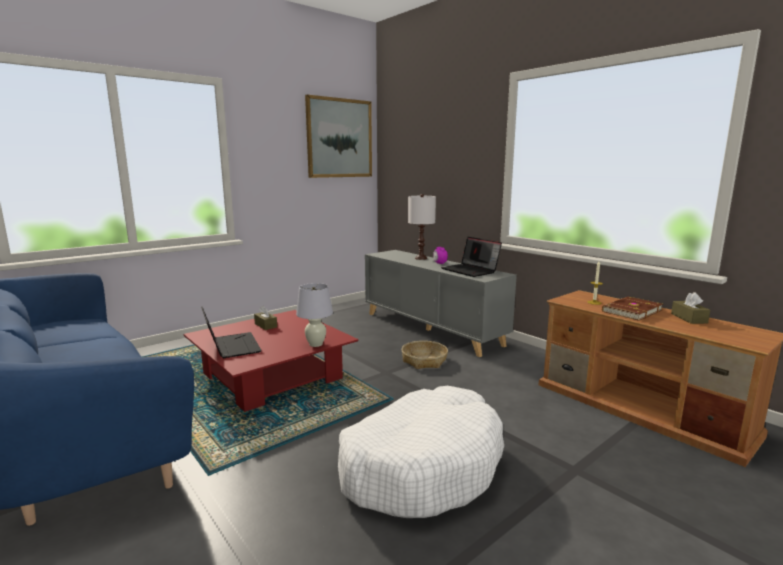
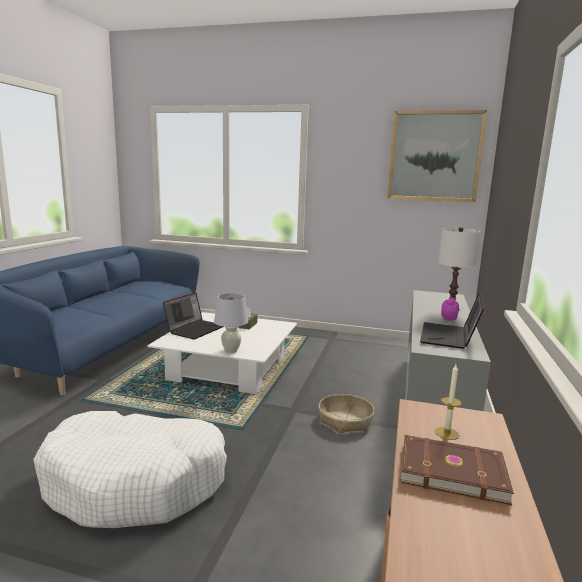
camera: 55 degrees right, 0 degrees up
red coffee table [184,310,359,412] -> white coffee table [148,312,297,394]
brown tissue box [671,292,710,324] -> none

